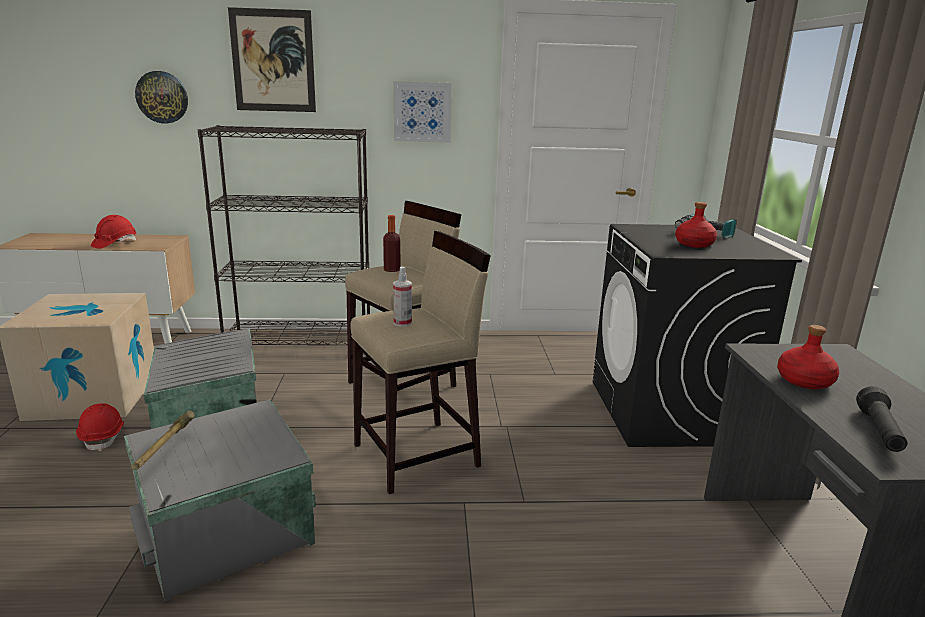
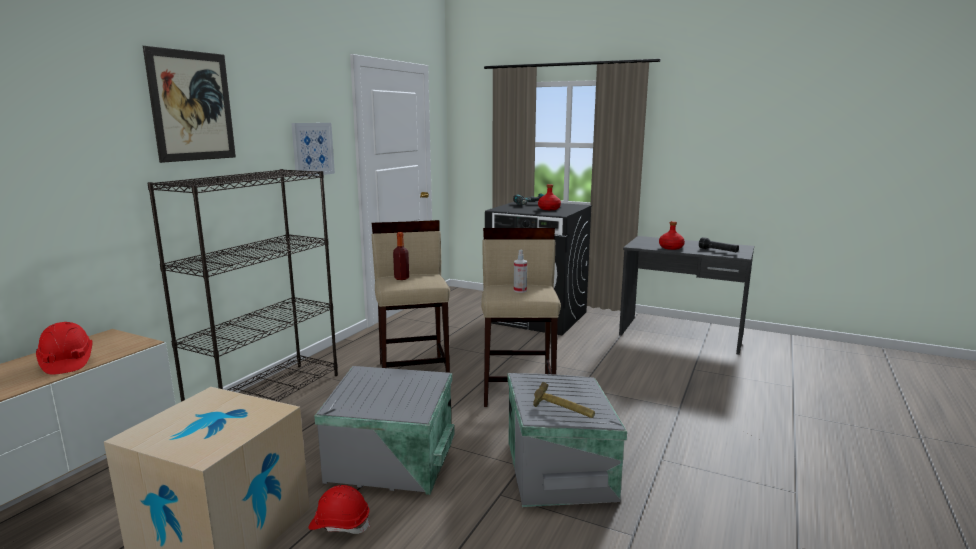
camera: 60 degrees left, 5 degrees down
wall clock [135,71,188,124] -> none

